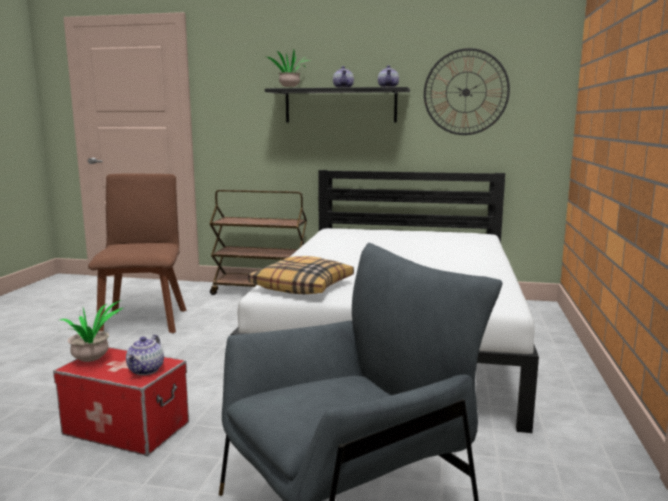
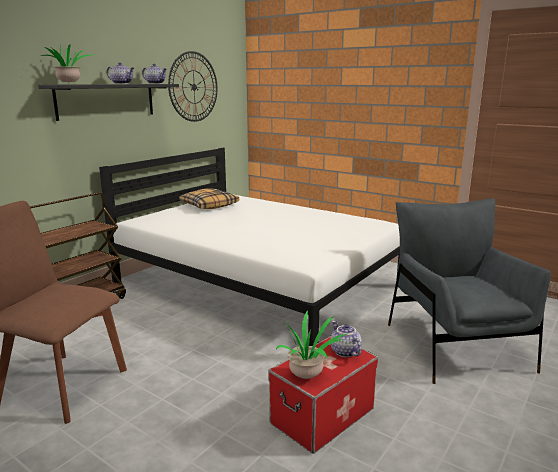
camera: 65 degrees left, 5 degrees up
teapot [126,335,164,375] -> teapot turned 150 degrees counterclockwise [331,321,362,357]
pillow [248,256,354,294] -> pillow moved to [179,189,239,209]

